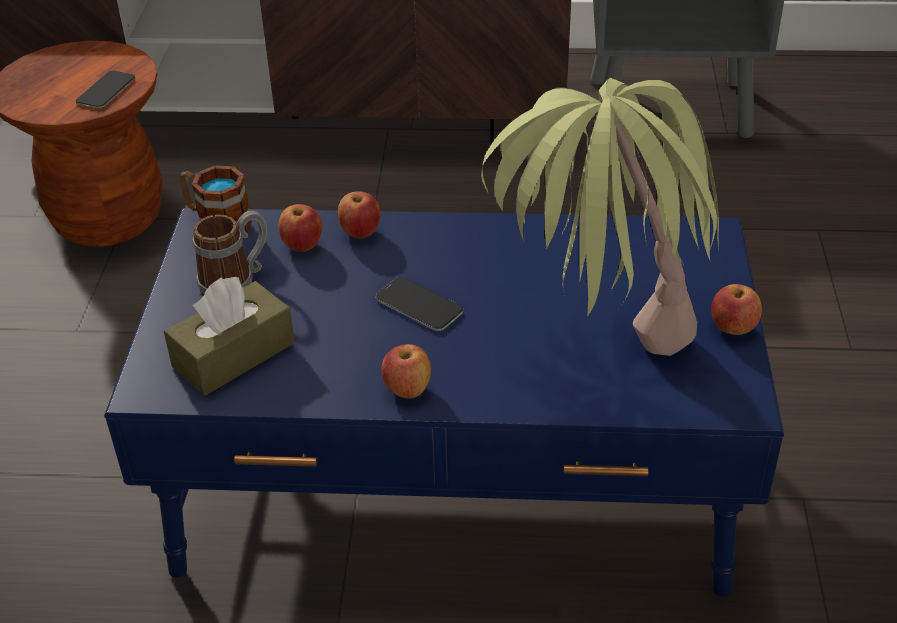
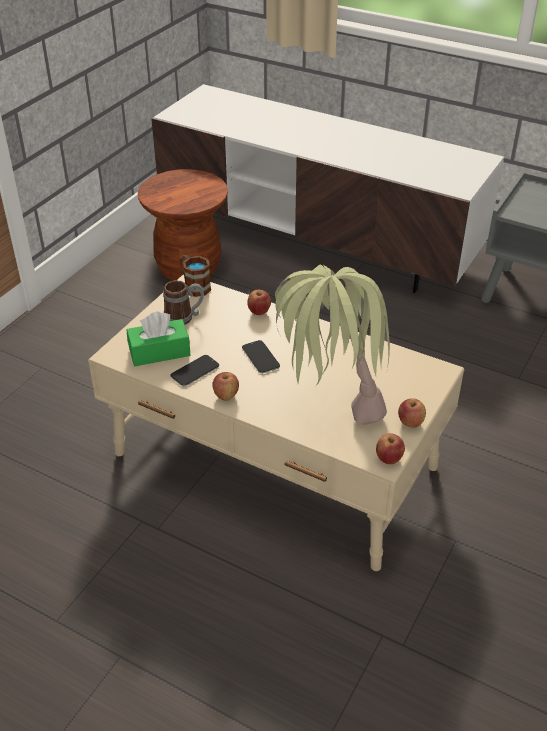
camera: 25 degrees right, 0 degrees up
phone [76,71,136,109] -> phone moved to [171,355,219,386]
blue coffee table [104,208,784,597] -> beige coffee table [88,274,464,571]
brown tissue box [164,277,295,396] -> green tissue box [126,311,190,366]
apple [278,204,322,252] -> apple moved to [376,433,405,464]

